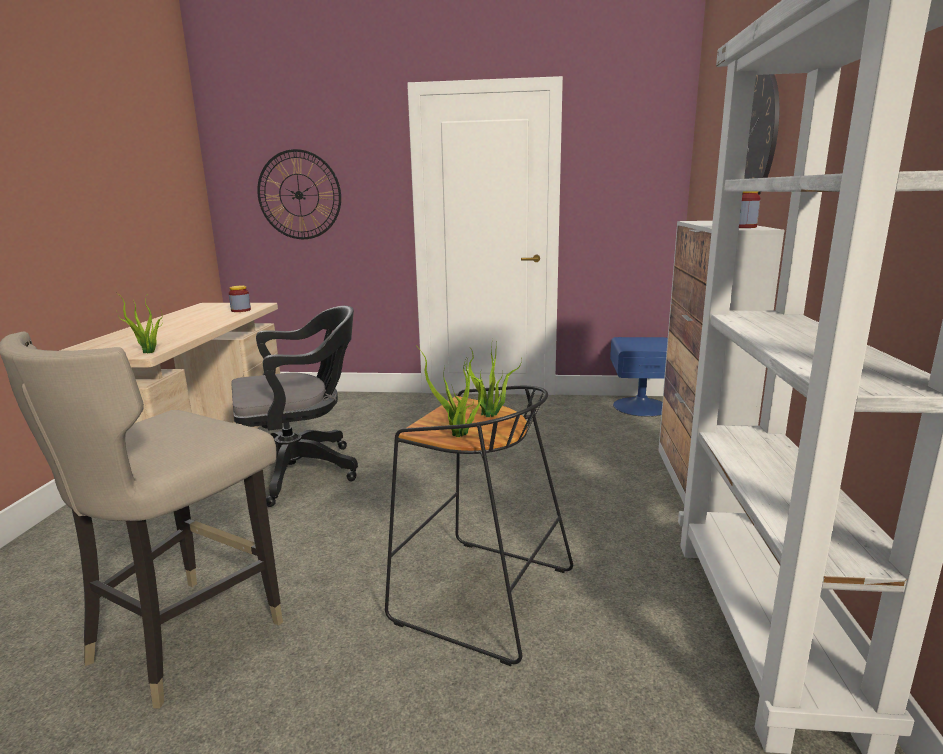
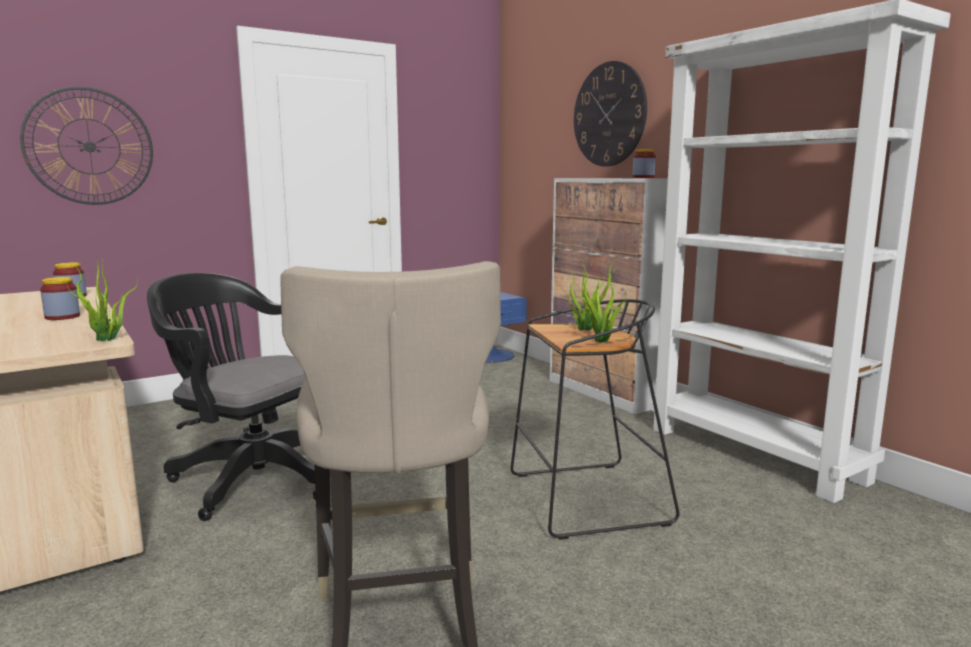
camera: 40 degrees left, 5 degrees down
black office chair [231,306,358,507] -> black office chair turned 90 degrees counterclockwise [147,273,316,521]
none -> jar [40,277,80,320]

